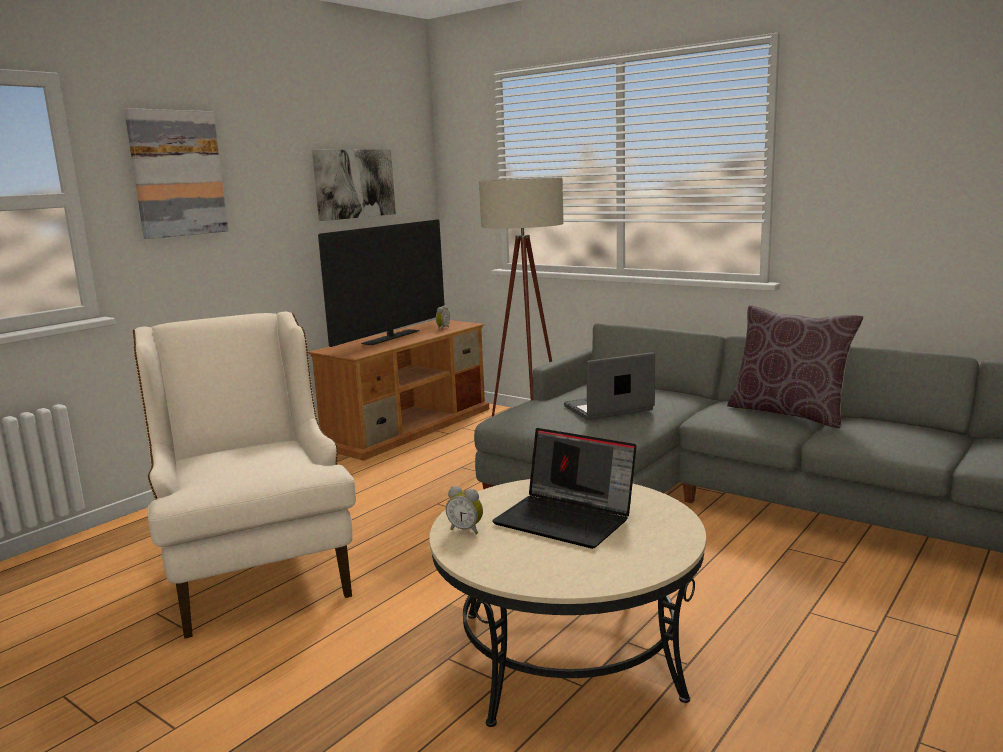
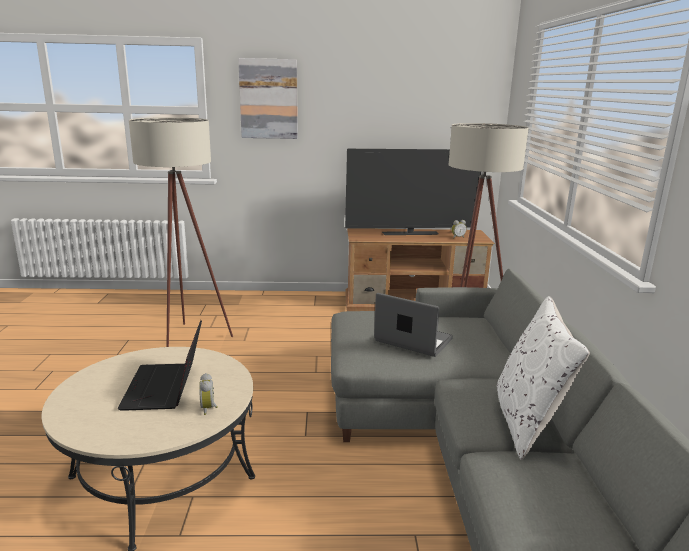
camera: 50 degrees right, 5 degrees up
beige armchair [133,312,356,639] -> beige floor lamp [129,117,233,347]
picture [312,149,396,221] -> none
alarm clock [446,486,483,534] -> alarm clock moved to [199,373,218,415]
brown pillow [727,305,863,428] -> white pillow [497,296,590,460]

